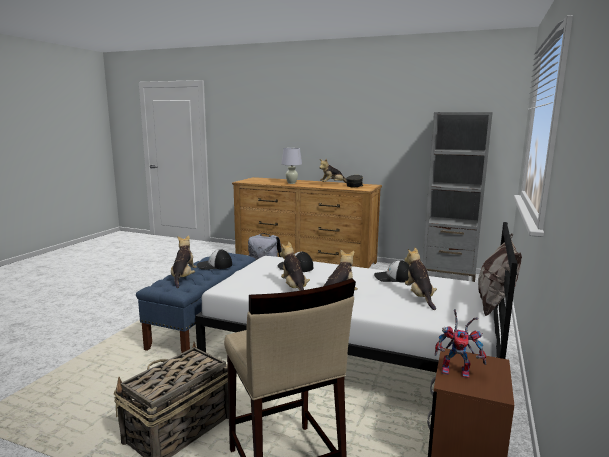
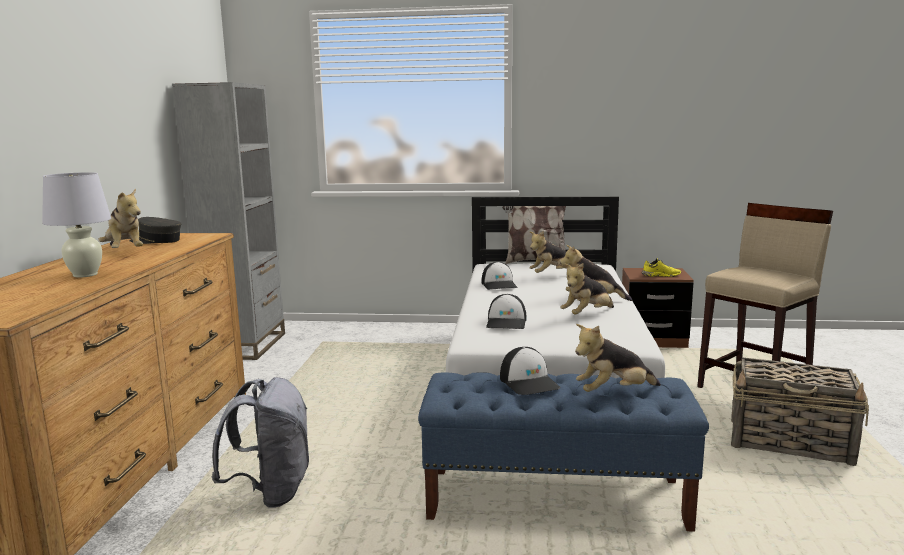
camera: 105 degrees left, 0 degrees up
toy robot [435,309,486,378] -> yellow shoe [642,258,681,277]

